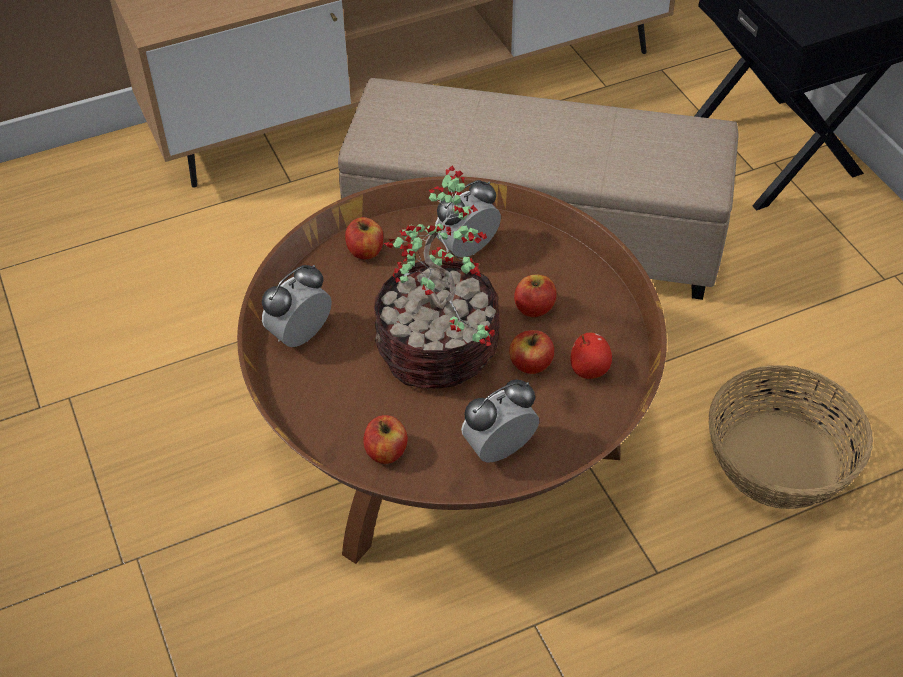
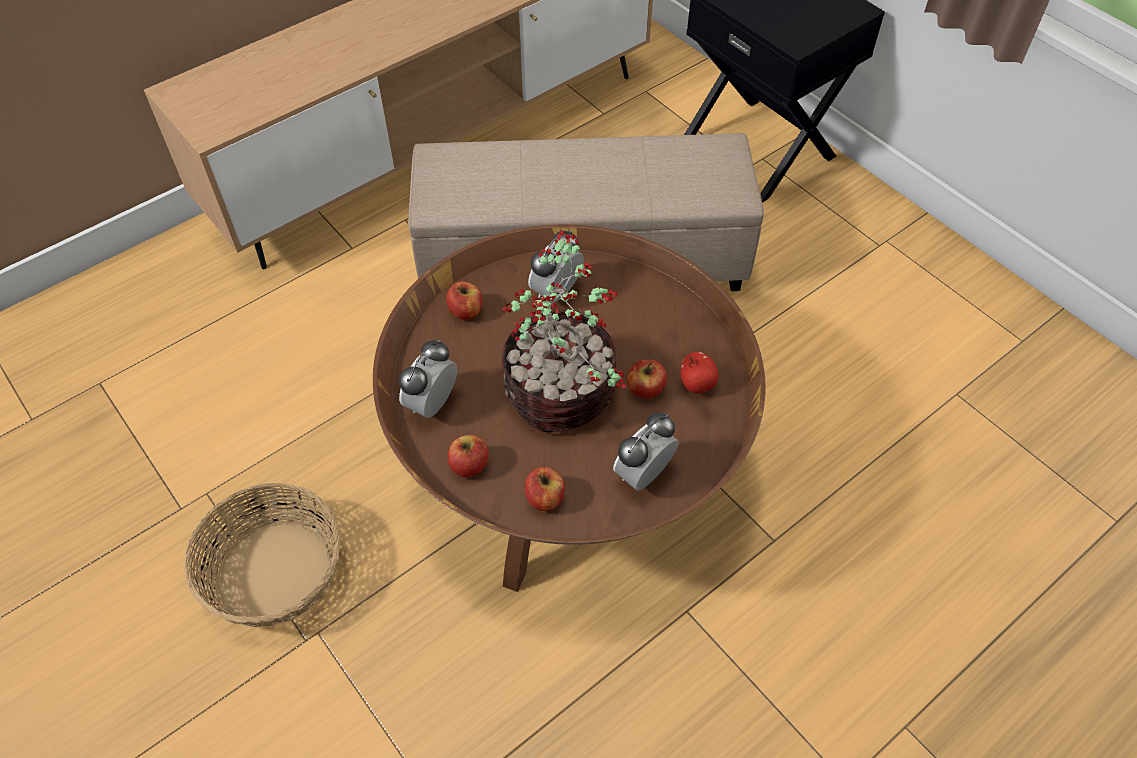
camera: 15 degrees left, 5 degrees up
apple [514,274,557,317] -> apple moved to [447,435,489,478]
basket [709,365,873,509] -> basket moved to [184,483,340,627]

